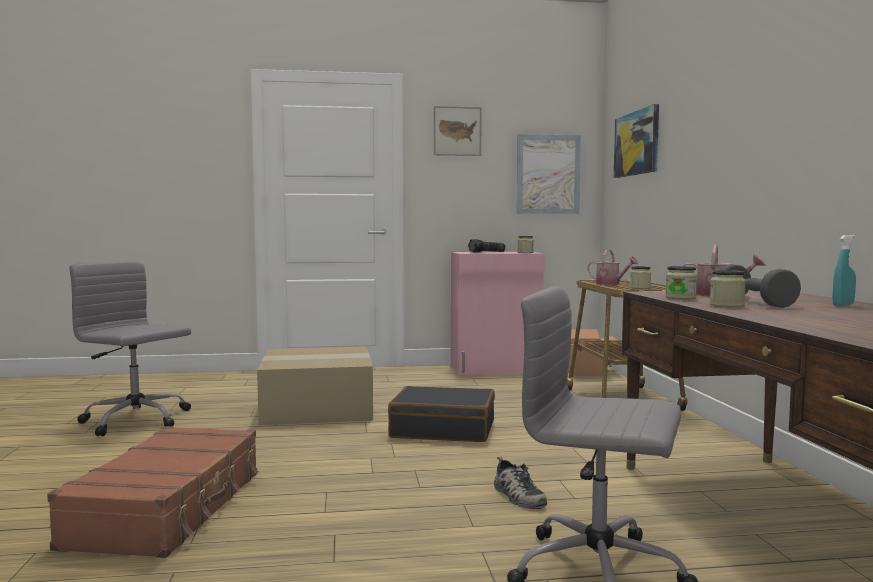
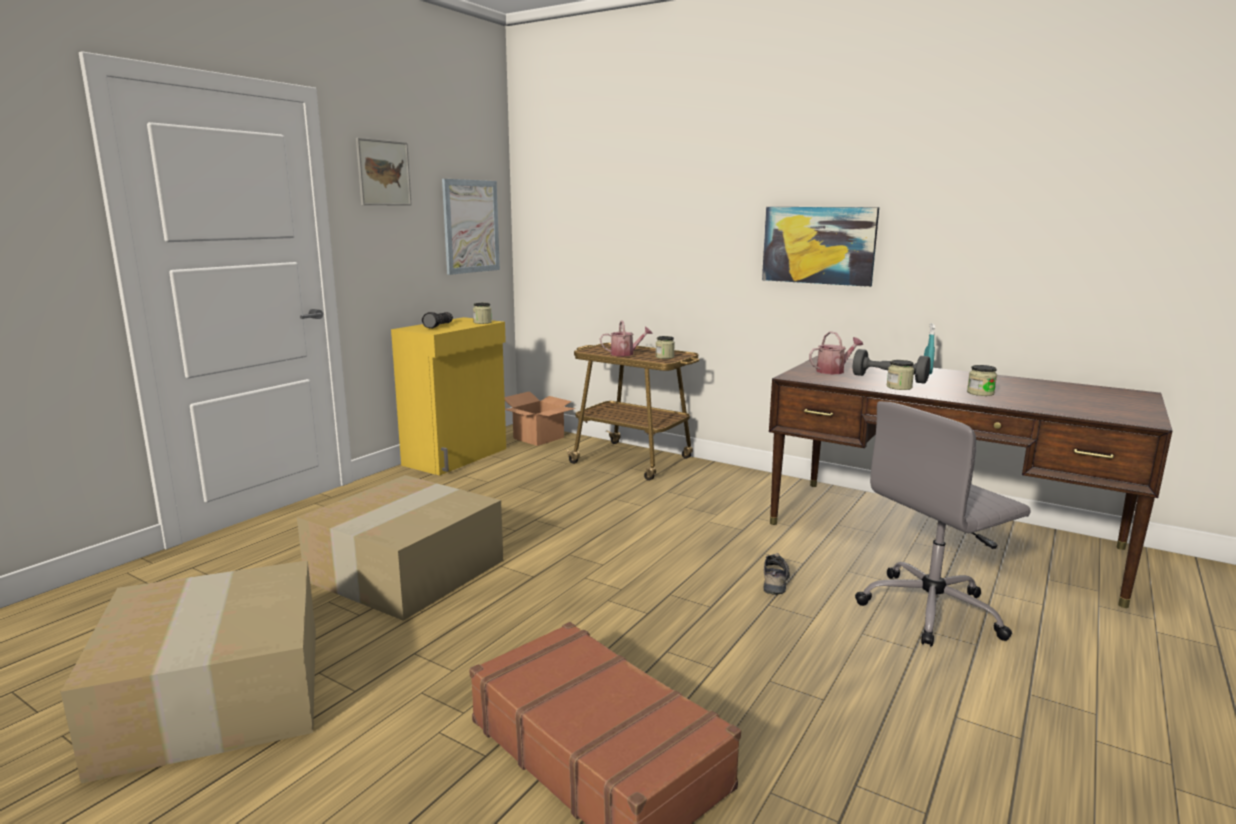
camera: 50 degrees left, 10 degrees up
grey office chair [69,261,191,436] -> cardboard box [61,560,316,784]
black suitcase [388,386,495,442] -> none
pink cabinet [451,252,545,375] -> yellow cabinet [391,317,506,475]
shoe [494,457,547,509] -> shoe turned 90 degrees counterclockwise [763,553,790,595]
picture [614,104,659,178] -> picture moved to [762,207,879,287]
jar [665,266,697,299] -> jar moved to [967,365,997,396]

